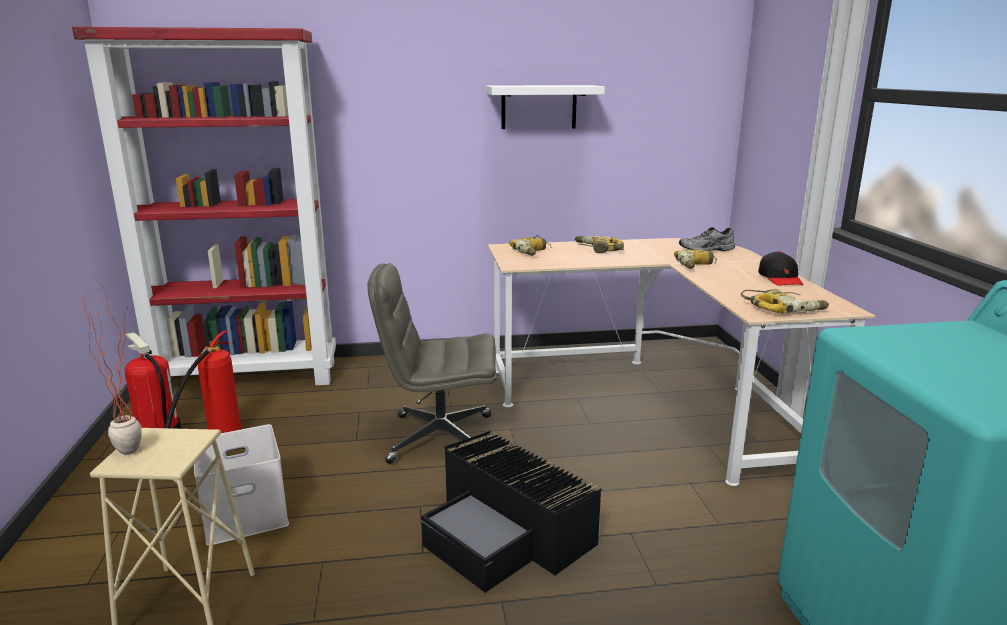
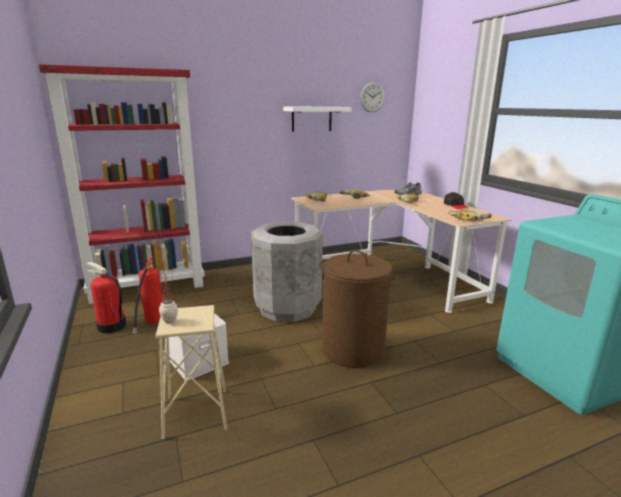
camera: 15 degrees left, 0 degrees up
grey office chair [367,263,497,464] -> grey trash can [251,222,323,322]
black storage box [421,431,602,593] -> brown laundry basket [320,250,399,368]
none -> wall clock [360,82,385,112]

